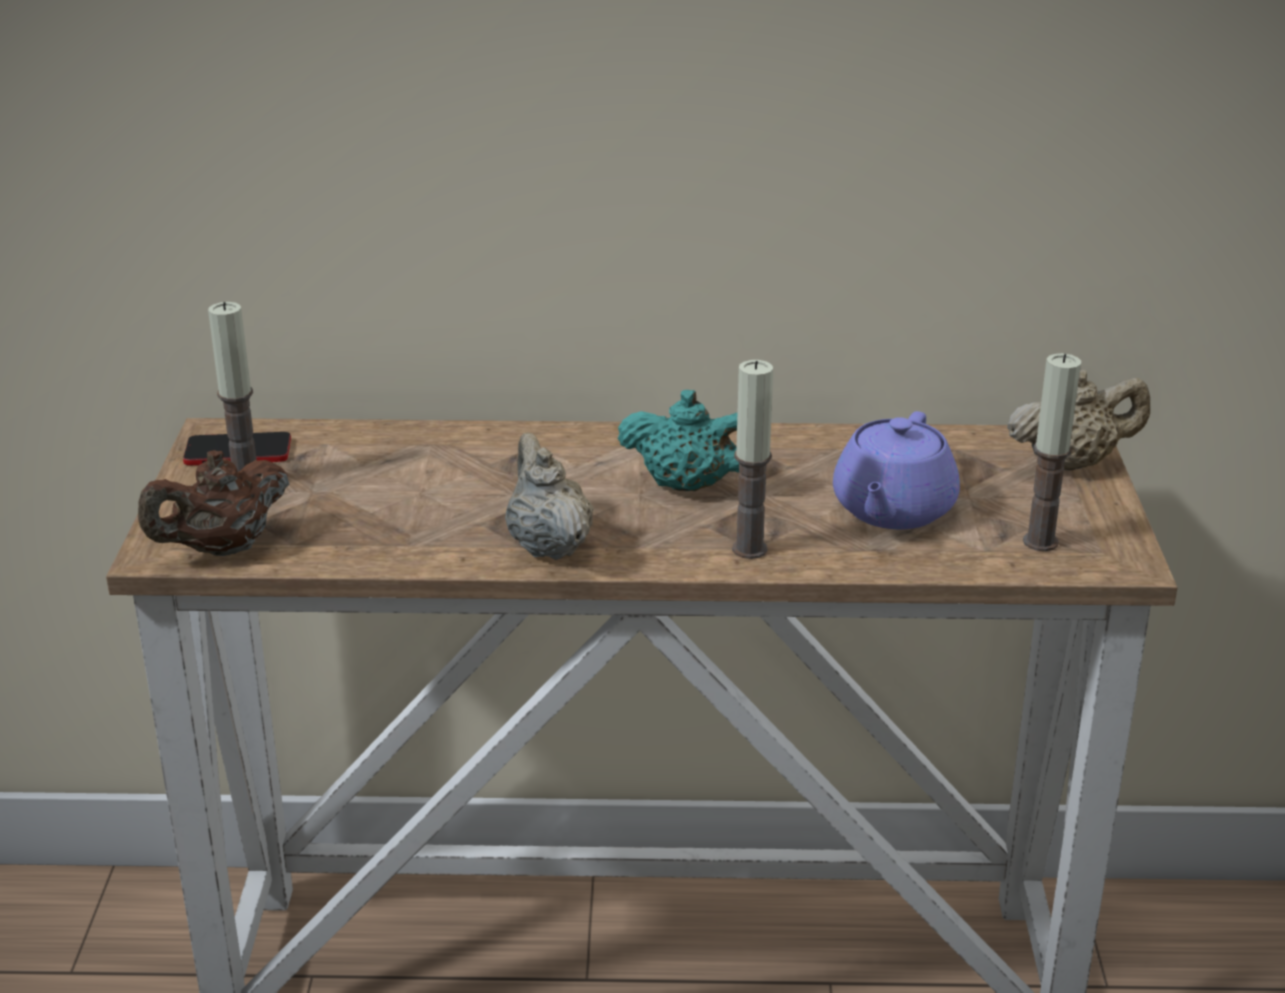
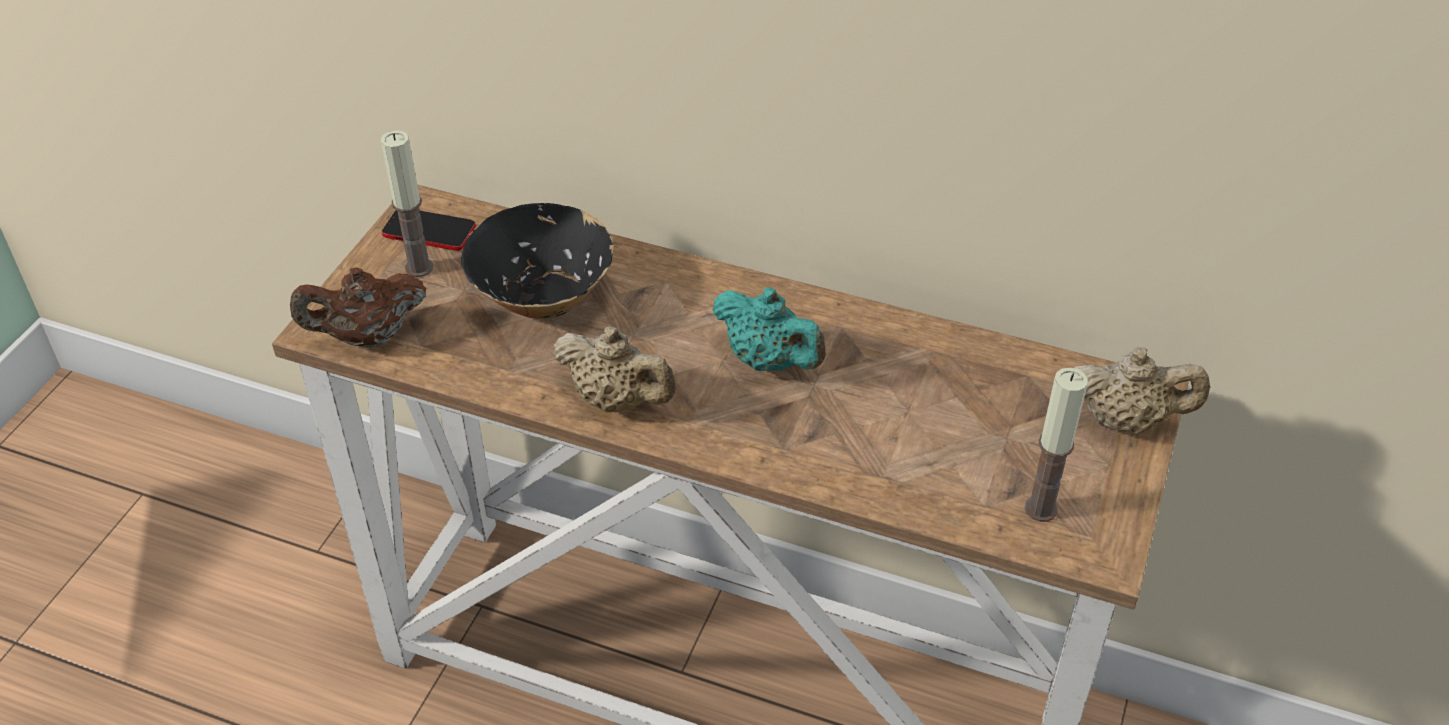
camera: 20 degrees right, 15 degrees up
beige teapot [505,432,594,560] -> beige teapot turned 120 degrees clockwise [553,326,676,412]
candle [732,360,773,559] -> none
purple teapot [833,411,960,529] -> none
none -> black bowl [462,203,614,319]

